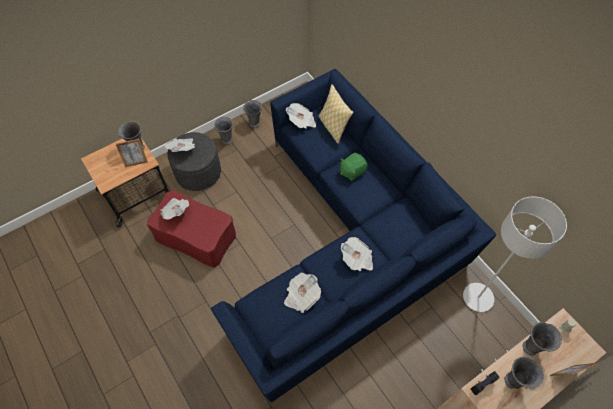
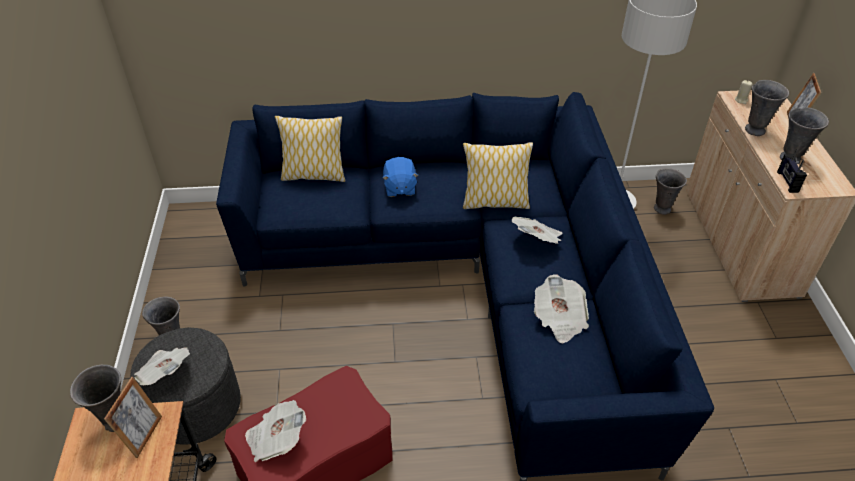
camera: 60 degrees left, 15 degrees down
grey vase [243,100,262,128] -> grey vase moved to [654,168,687,215]
newspaper [286,103,316,129] -> none
green plush toy [340,153,368,181] -> blue plush toy [382,157,418,197]
none -> pillow [463,142,533,209]

